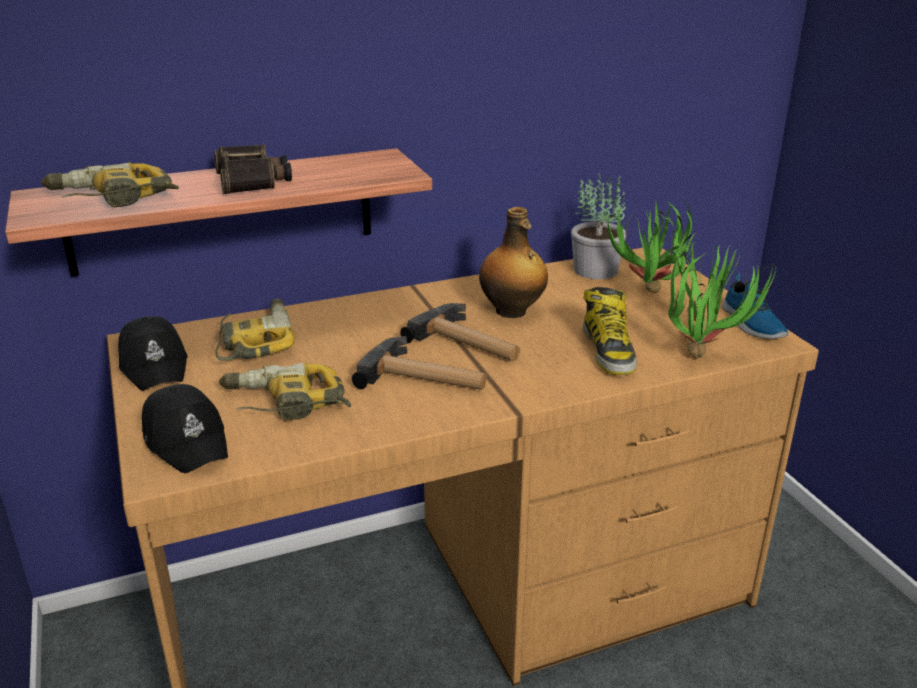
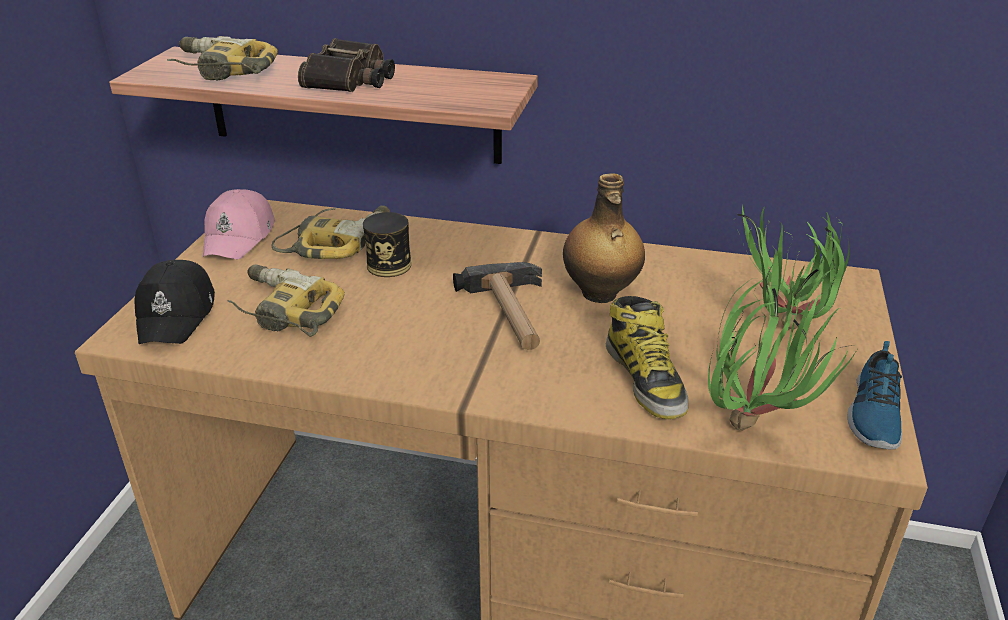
camera: 35 degrees right, 5 degrees up
black cap [118,316,188,391] -> pink cap [203,189,275,259]
hammer [352,336,487,390] -> none
potted plant [571,173,627,279] -> none
boot [583,287,637,375] -> boot turned 45 degrees counterclockwise [606,296,689,419]
none -> can [363,212,411,277]

